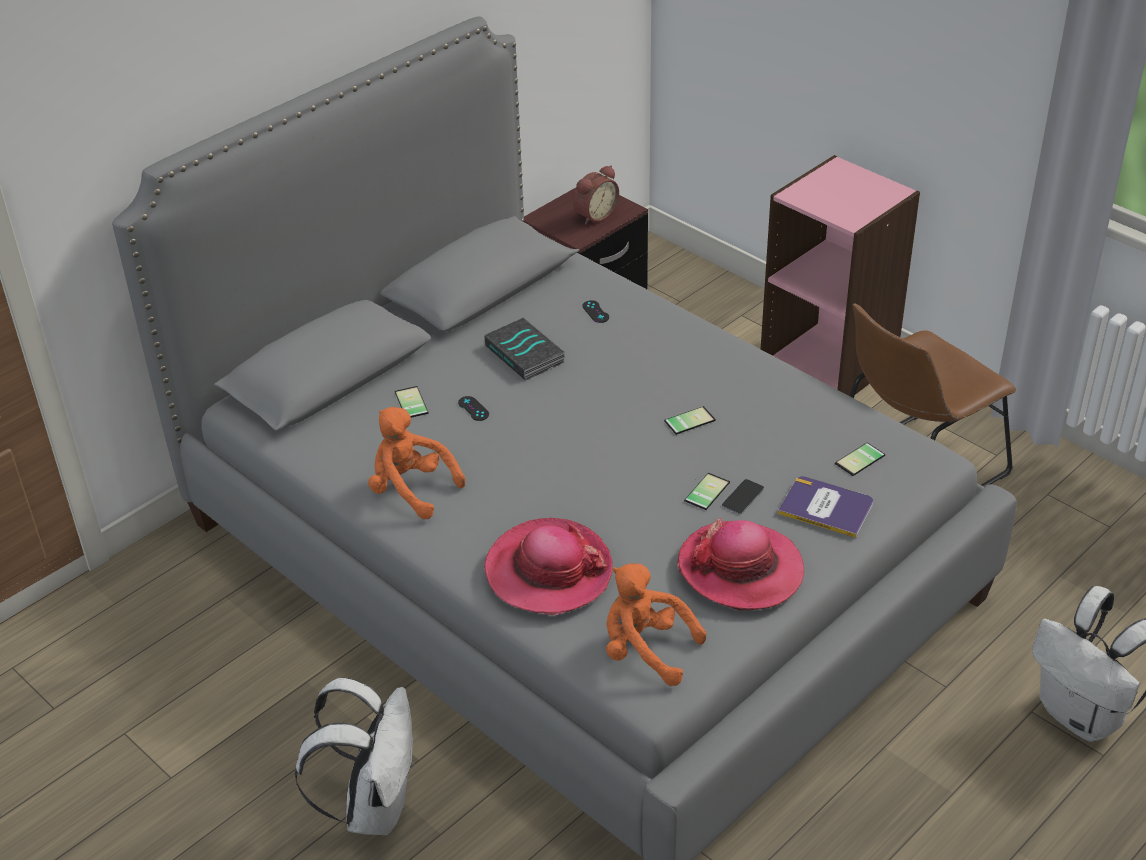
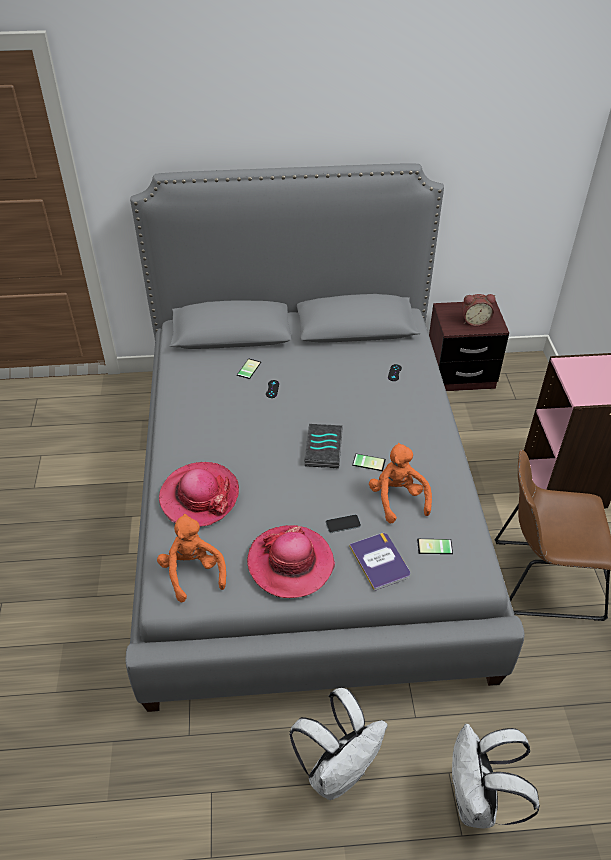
camera: 40 degrees right, 5 degrees up
white backpack [295,678,414,835] -> white backpack moved to [289,688,388,800]
orange plush toy [368,407,465,519] -> orange plush toy moved to [369,443,432,523]
book [484,318,565,381] -> book moved to [305,424,343,469]
phone [684,473,730,510] -> none

